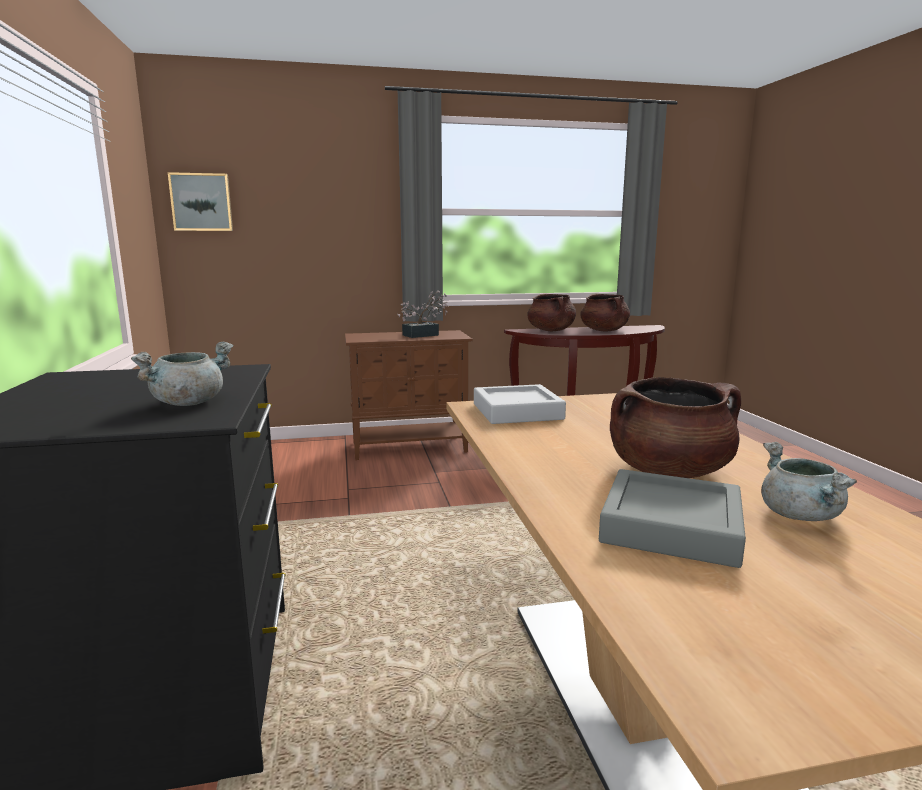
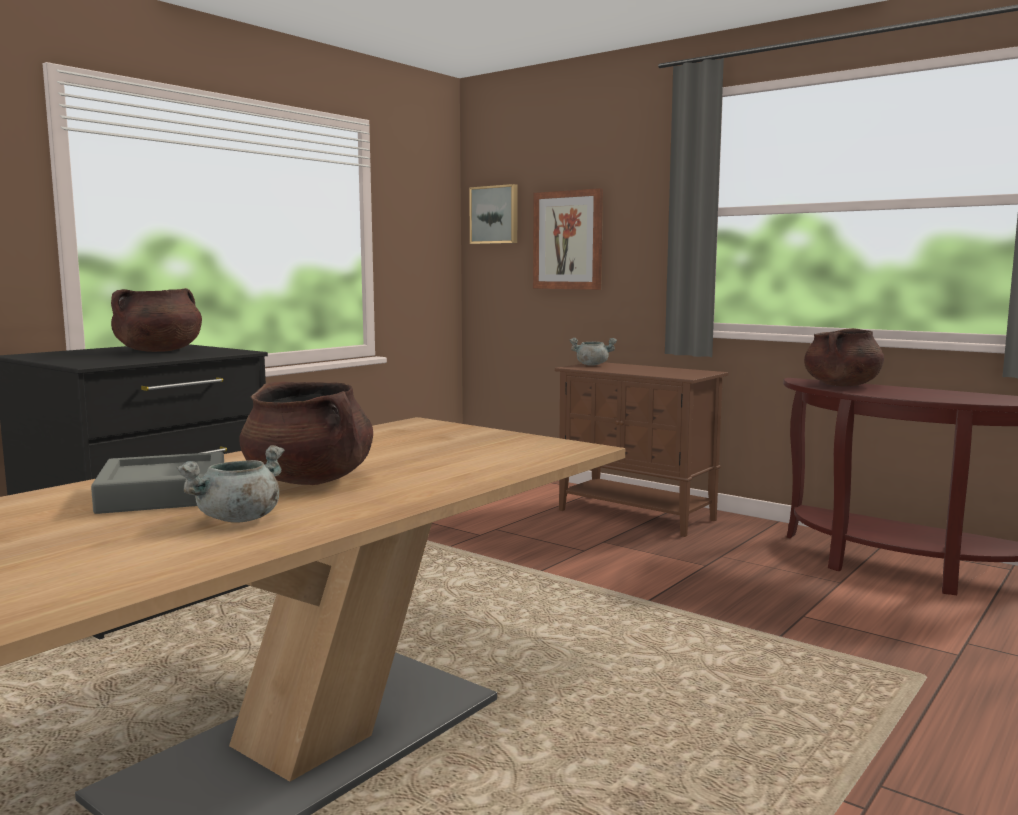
camera: 50 degrees right, 5 degrees down
grey cooking pot [131,342,233,406] -> grey cooking pot moved to [570,338,617,366]
potted plant [397,290,448,338] -> none
grey tray [474,384,566,424] -> none
brown cooking pot [580,293,630,332] -> brown cooking pot moved to [111,288,202,352]
none -> picture [533,188,603,290]

